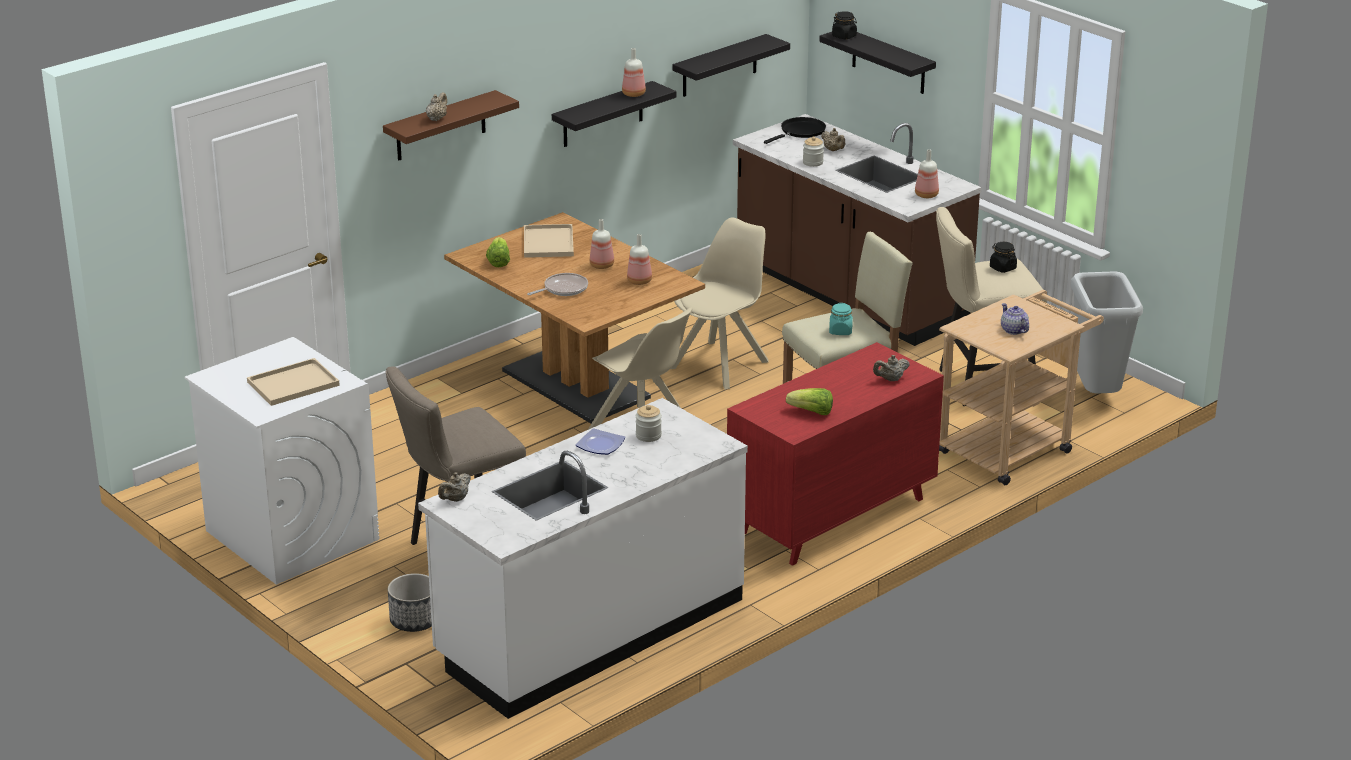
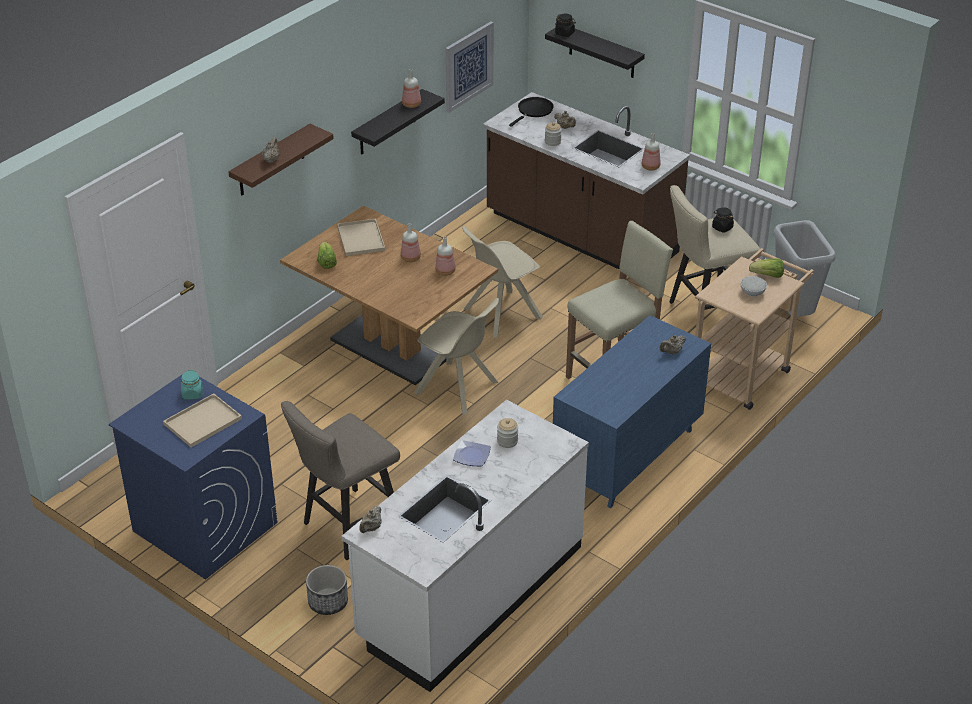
camera: 10 degrees left, 10 degrees up
white washing machine [185,337,380,585] -> blue washing machine [109,371,278,580]
frying pan [527,273,588,296] -> none
beige chair [671,217,769,389] -> beige chair turned 150 degrees counterclockwise [462,226,543,338]
black shelf [672,34,790,97] -> picture [445,21,494,113]
red dresser [727,342,944,566] -> blue dresser [553,315,711,508]
lettuce [786,388,833,415] -> lettuce moved to [749,258,784,278]
turquoise jar [829,303,853,335] -> turquoise jar moved to [181,370,203,399]
teapot [1001,303,1029,335] -> white bowl [741,276,767,297]

